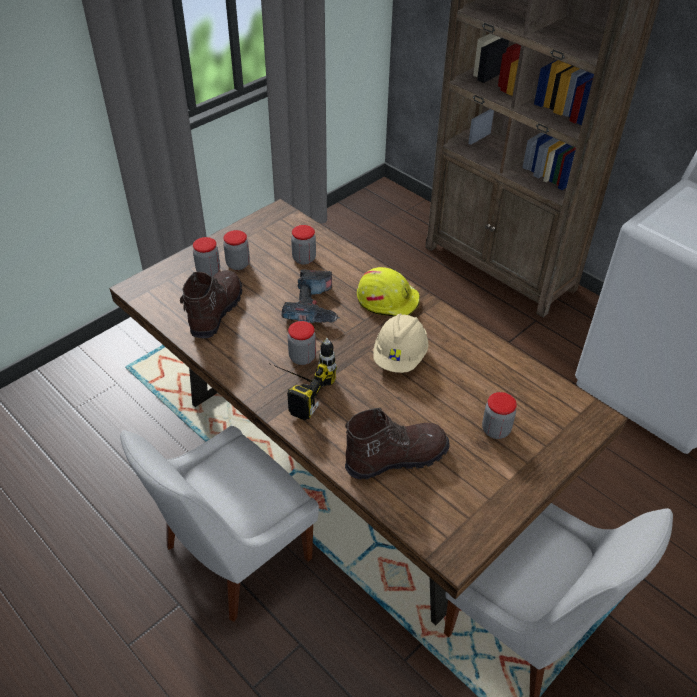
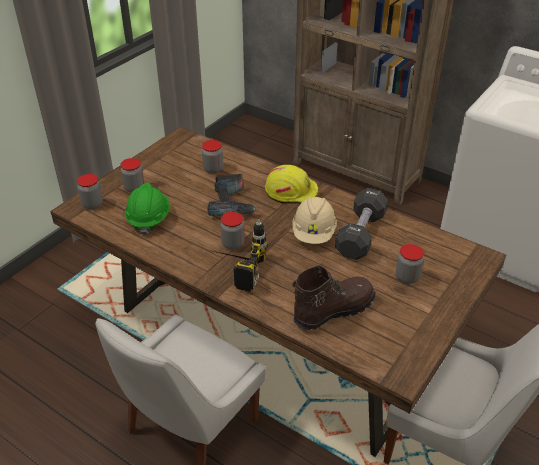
camera: 10 degrees left, 5 degrees down
brown boot [180,270,242,338] -> green hard hat [125,183,169,235]
jar [223,230,250,270] -> jar moved to [77,174,103,210]
none -> black dumbbell [335,188,388,260]

